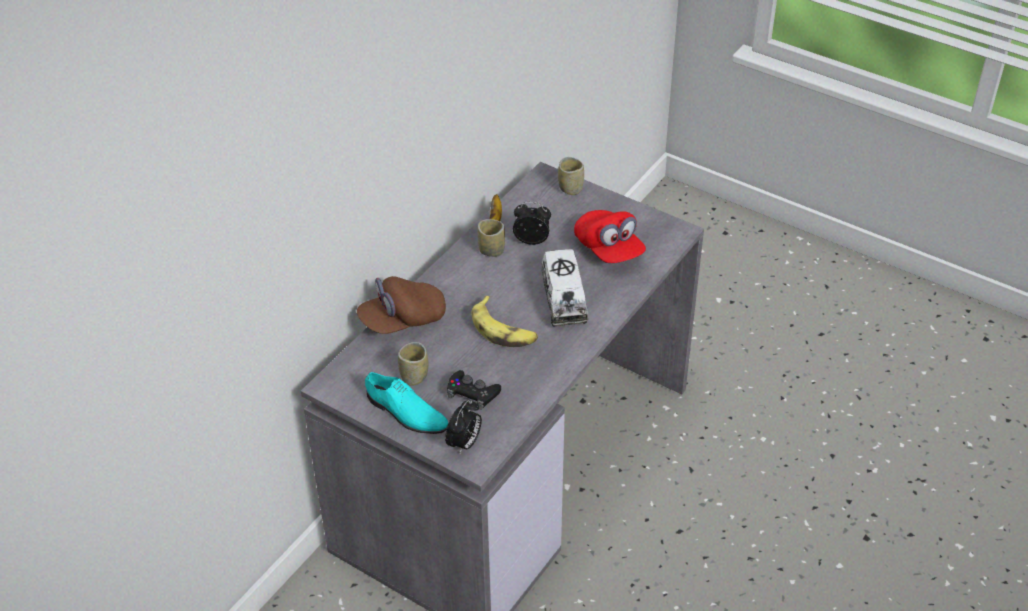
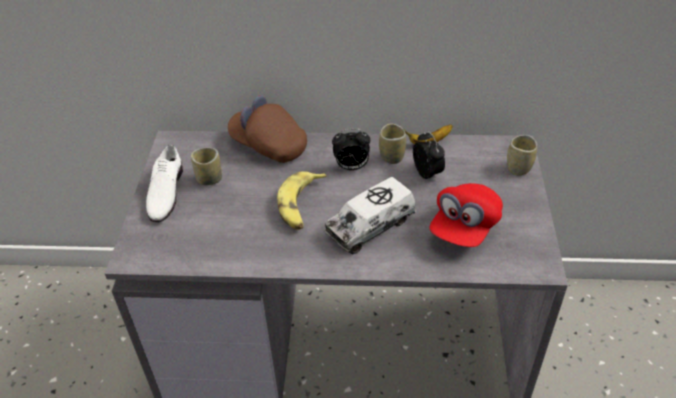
camera: 60 degrees right, 0 degrees up
turquoise shoe [365,372,449,434] -> white shoe [146,145,183,222]
alarm clock [445,400,482,453] -> alarm clock moved to [332,129,370,170]
black game controller [447,370,501,410] -> none

